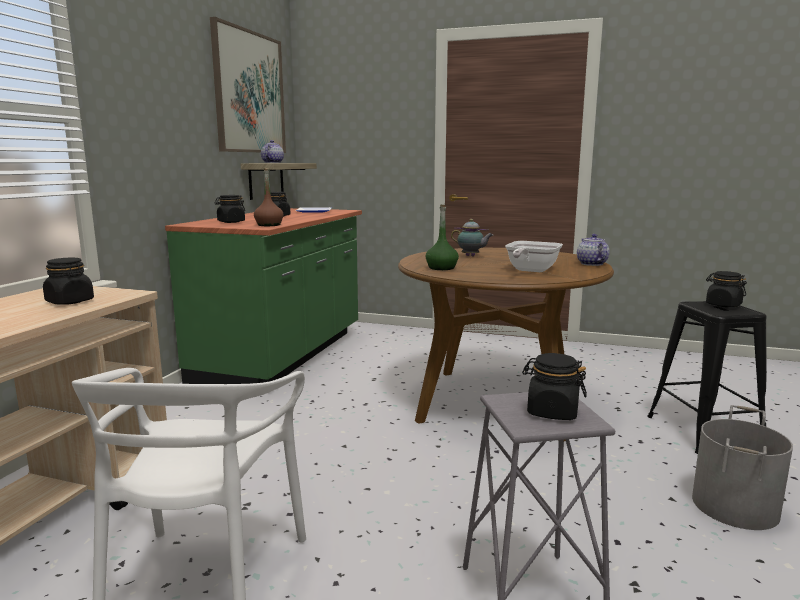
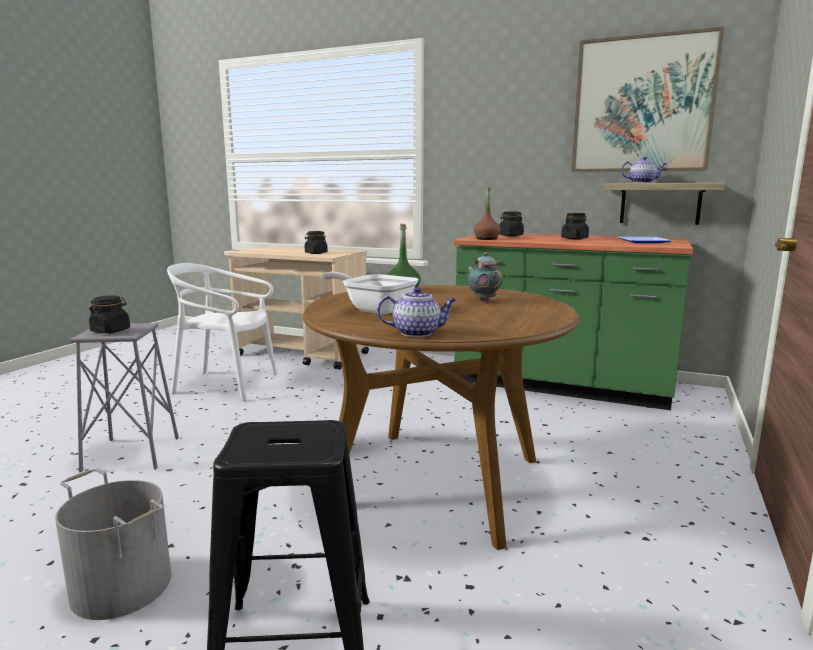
camera: 95 degrees right, 0 degrees up
teapot [451,219,493,257] -> teapot turned 120 degrees clockwise [467,252,503,302]
black jar [706,271,747,307] -> none

